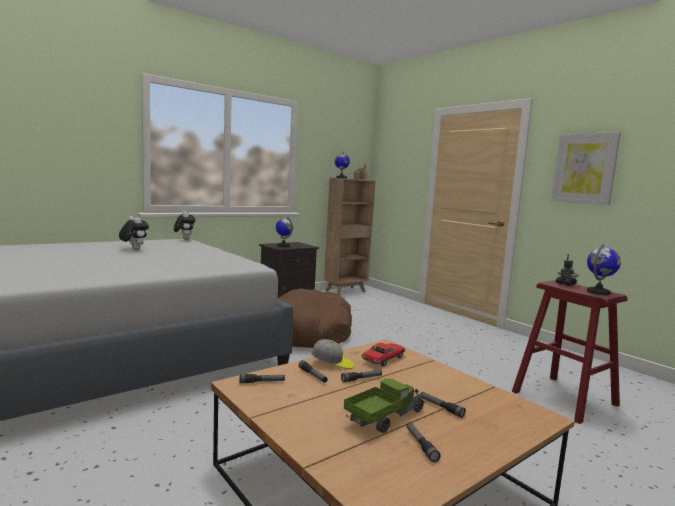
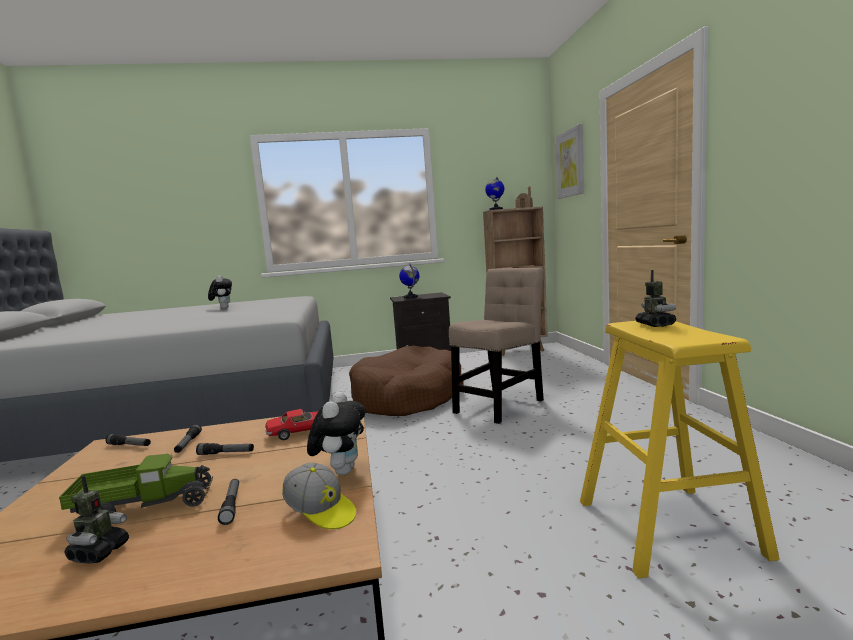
camera: 30 degrees right, 0 degrees up
plush toy [174,211,196,240] -> plush toy moved to [307,392,365,475]
cap [312,339,354,369] -> cap moved to [282,462,356,529]
flashlight [406,422,441,462] -> toy robot [65,476,129,563]
red stool [512,280,628,424] -> yellow stool [580,321,780,579]
picture [551,132,621,205] -> picture moved to [555,124,584,199]
globe [587,244,621,295] -> none
none -> beige chair [449,268,544,424]

